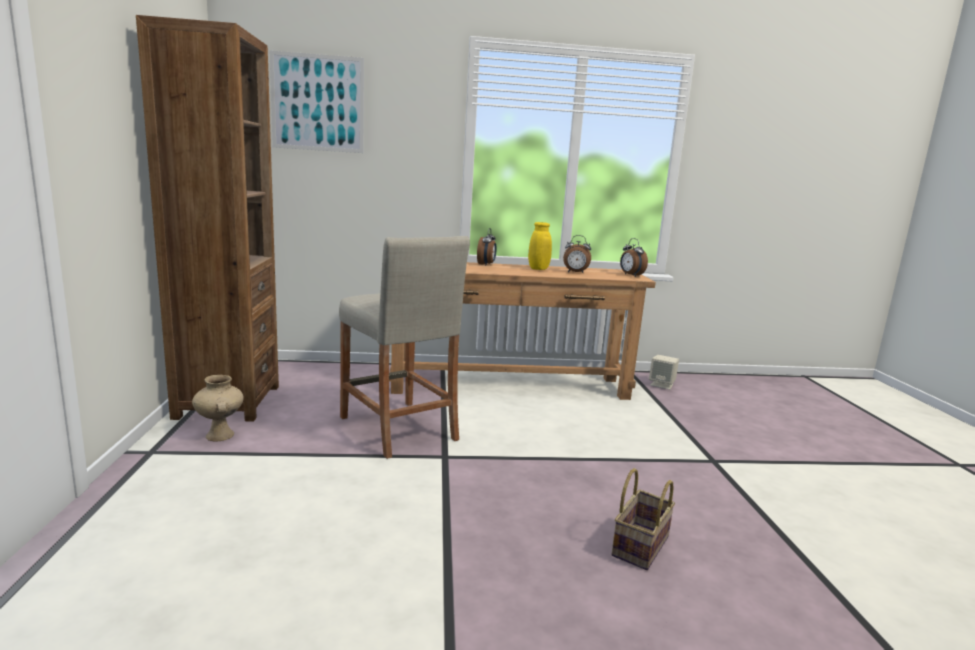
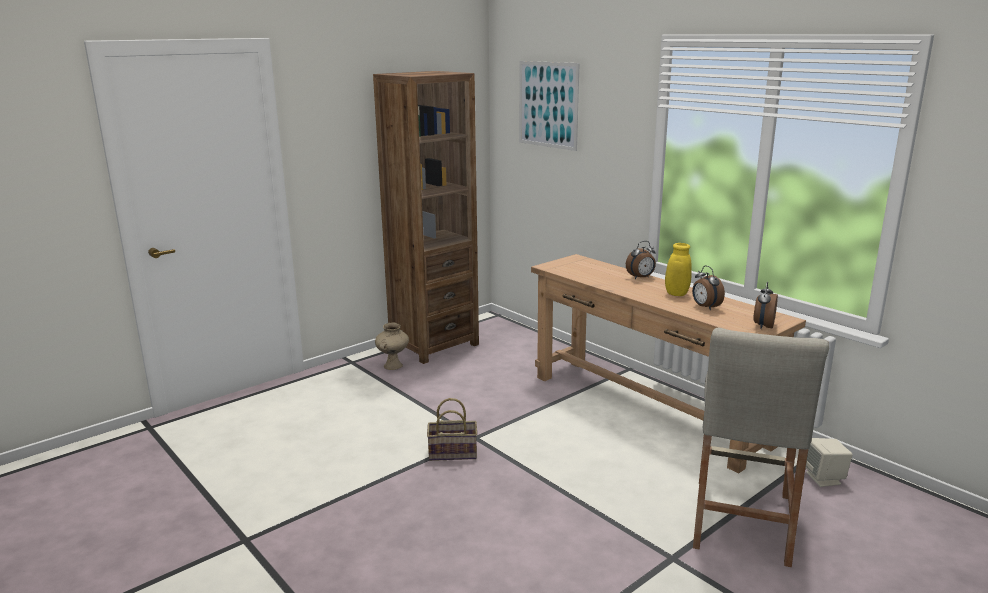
camera: 55 degrees right, 5 degrees up
beige stool [339,236,470,459] -> beige stool moved to [693,327,829,567]
basket [611,468,675,570] -> basket moved to [427,398,477,461]

